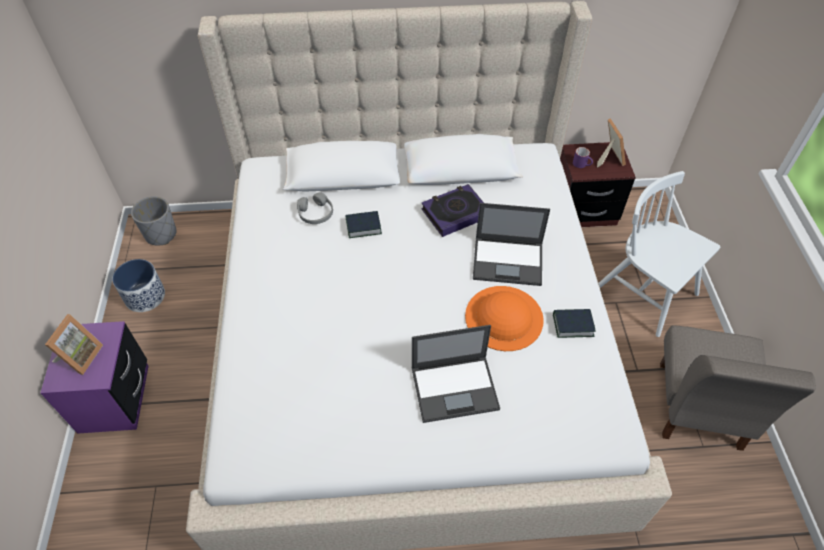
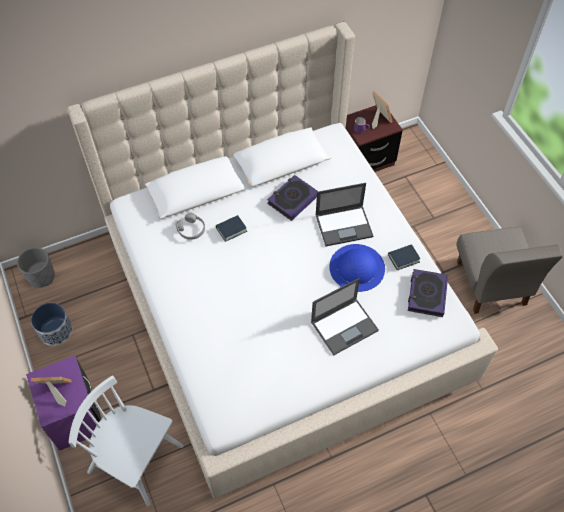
camera: 20 degrees left, 5 degrees up
picture frame [45,314,103,375] -> picture frame turned 90 degrees counterclockwise [31,377,71,406]
orange hat [465,286,544,351] -> blue hat [329,244,385,292]
white chair [598,171,720,337] -> white chair moved to [69,376,183,506]
none -> book [408,269,448,317]

